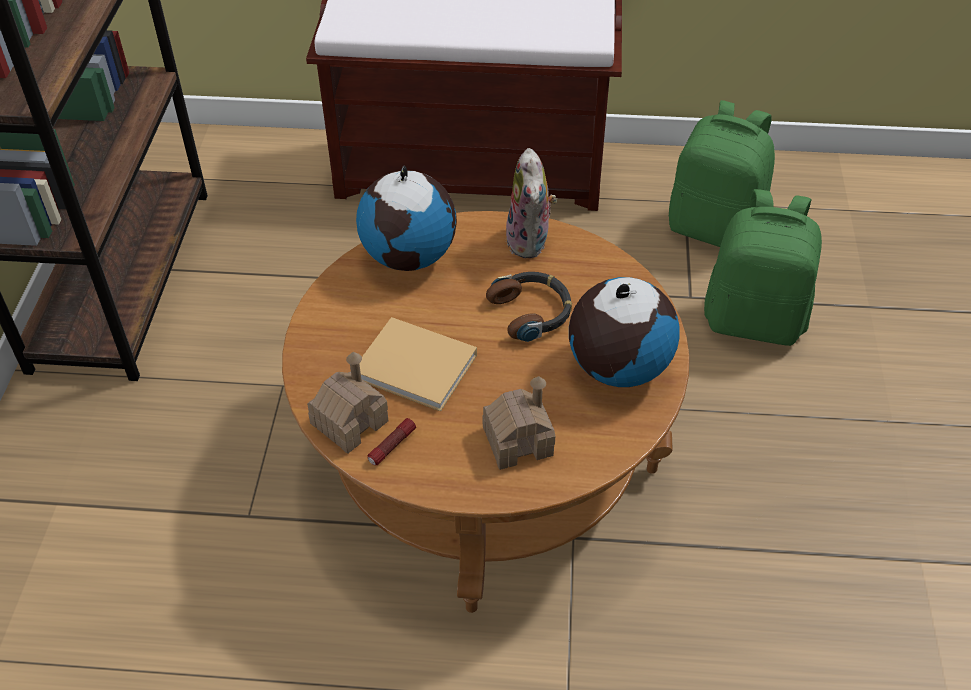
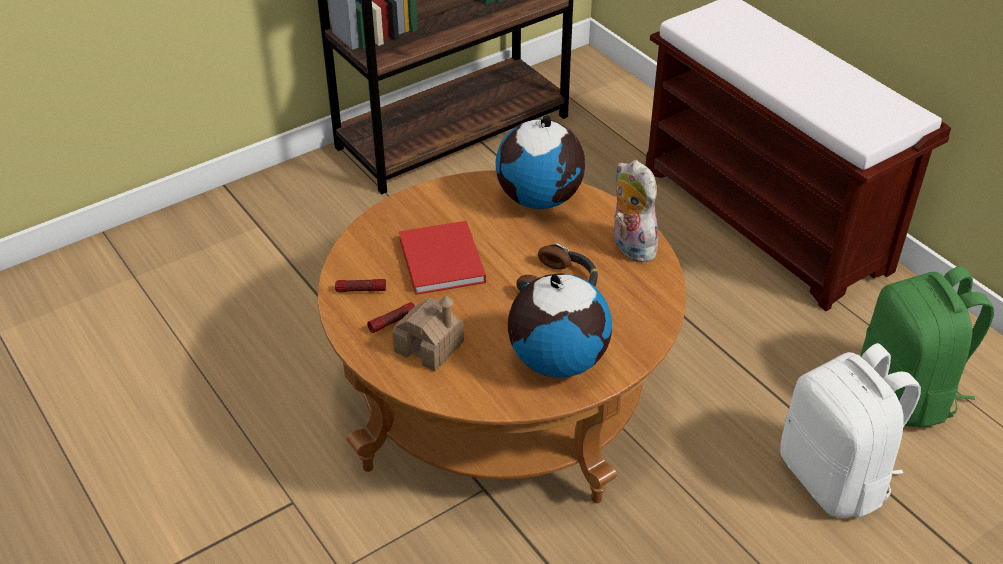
camera: 50 degrees right, 5 degrees down
toy house [307,352,388,454] -> none
beige book [359,317,477,412] -> red book [399,221,486,295]
plush toy [506,148,557,258] -> plush toy turned 105 degrees clockwise [614,160,662,263]
green backpack [704,189,822,346] -> white backpack [780,343,921,518]
none -> flashlight [367,302,415,333]

